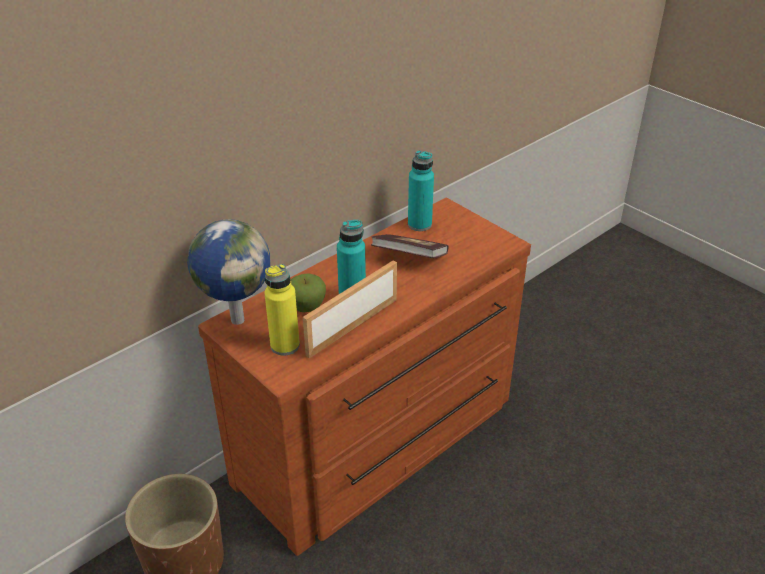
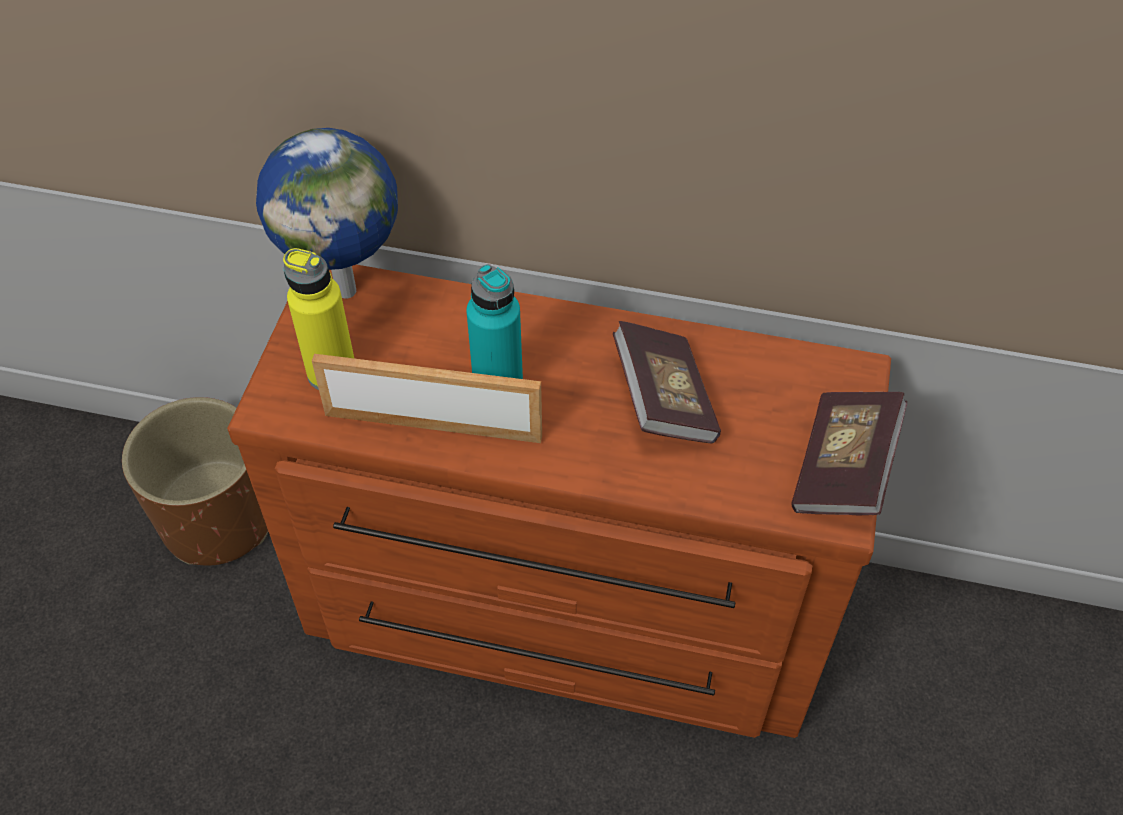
camera: 55 degrees right, 15 degrees up
apple [291,273,326,312] -> none
turquoise bottle [408,150,434,231] -> none
none -> book [791,392,907,515]

